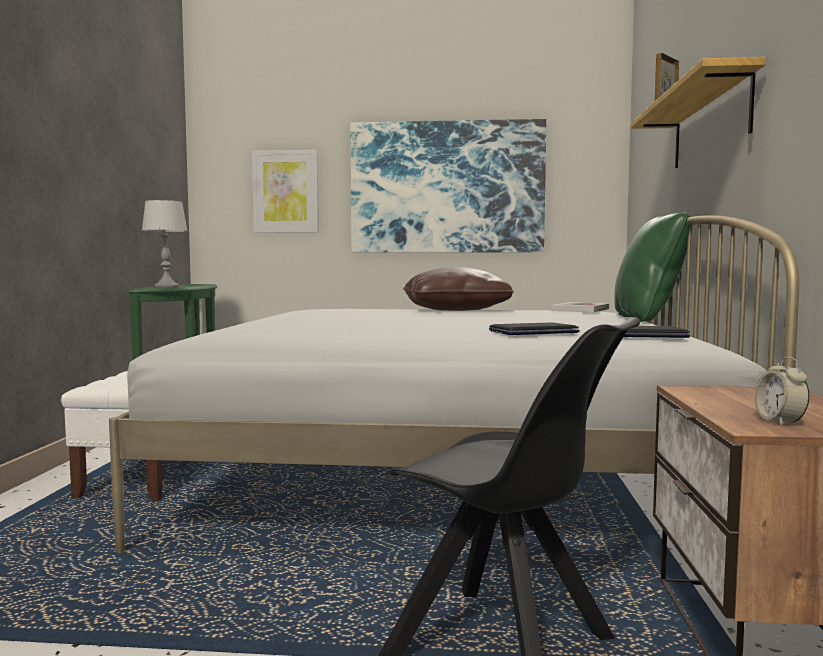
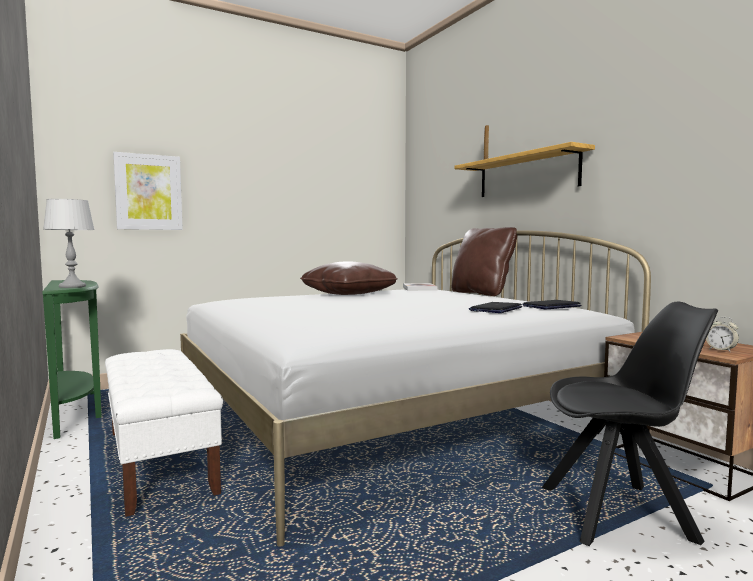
camera: 35 degrees left, 0 degrees up
picture [350,119,546,253] -> none
green pillow [615,212,693,322] -> brown pillow [452,227,517,296]

